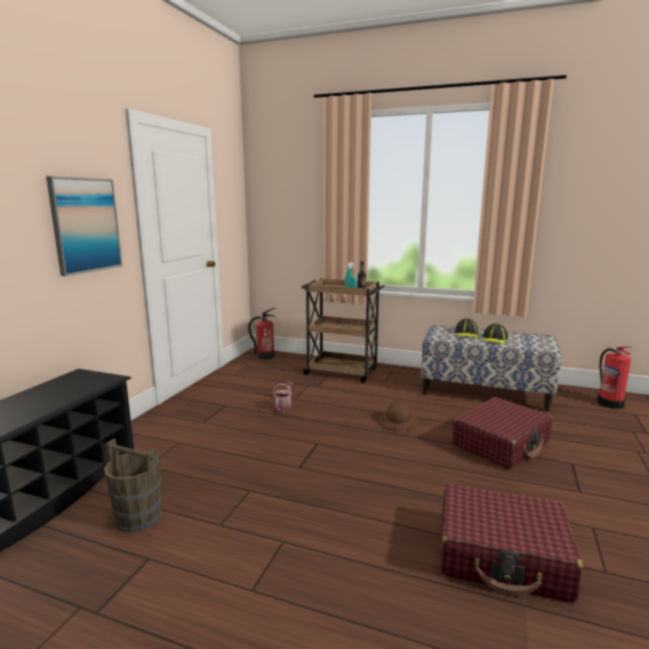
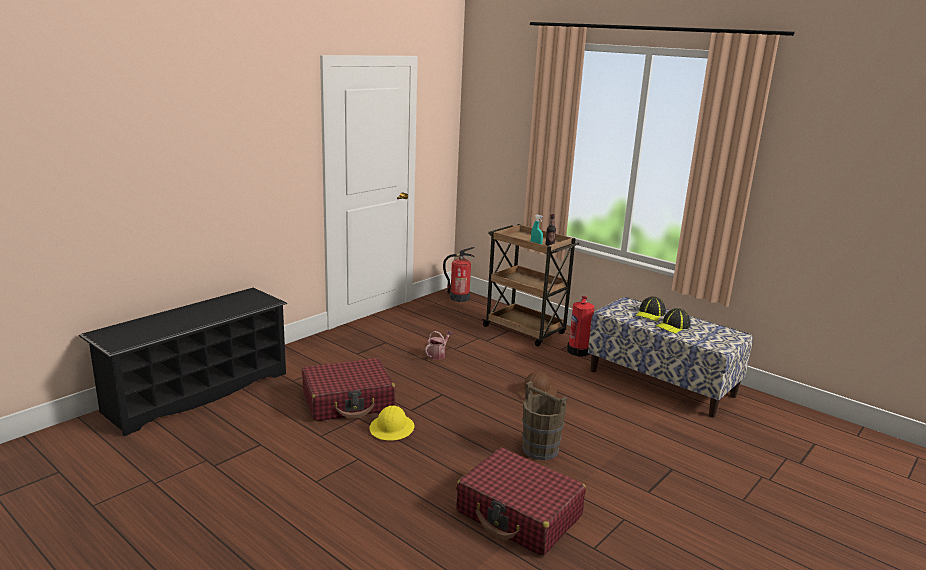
camera: 20 degrees right, 5 degrees up
picture [46,176,122,276] -> none
brown bucket [104,439,162,533] -> brown bucket moved to [522,381,567,460]
red suitcase [452,397,552,469] -> red suitcase moved to [302,358,395,421]
fire extinguisher [597,347,632,409] -> fire extinguisher moved to [567,296,595,357]
none -> yellow hard hat [369,405,415,441]

